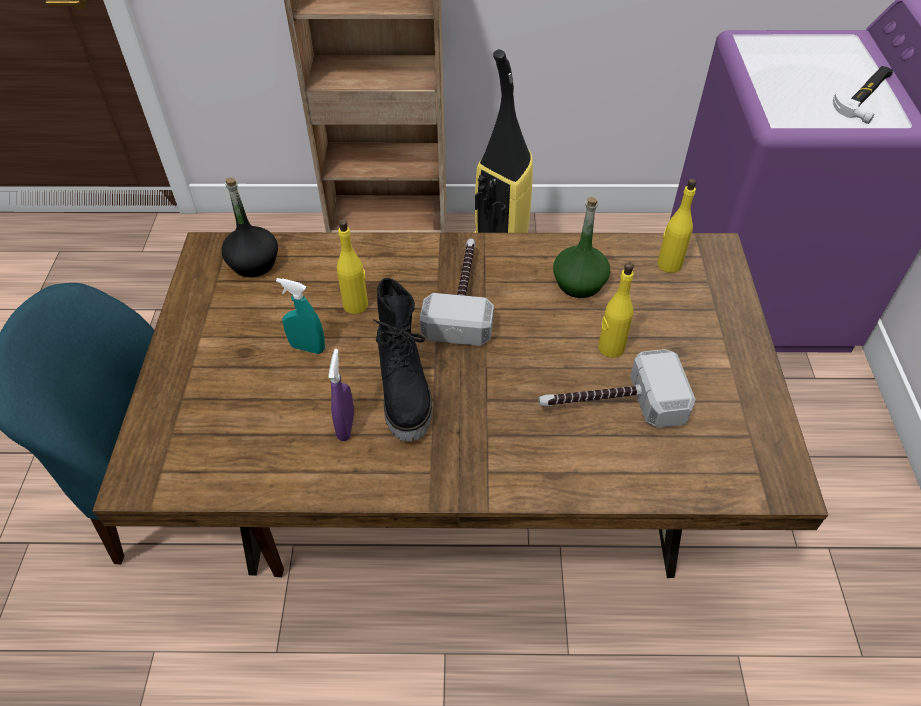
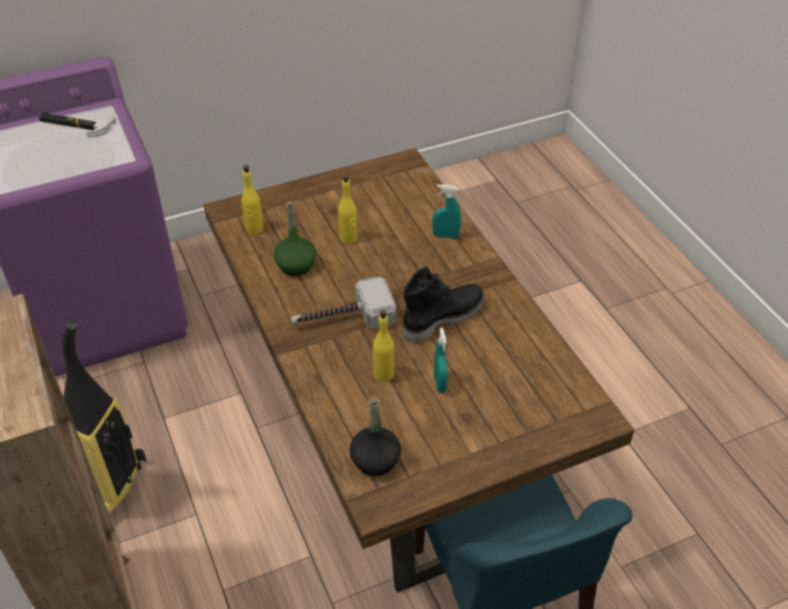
camera: 115 degrees left, 5 degrees down
purple spray bottle [328,349,354,441] -> none
hammer [539,349,696,428] -> none
none -> turquoise spray bottle [432,184,461,239]

